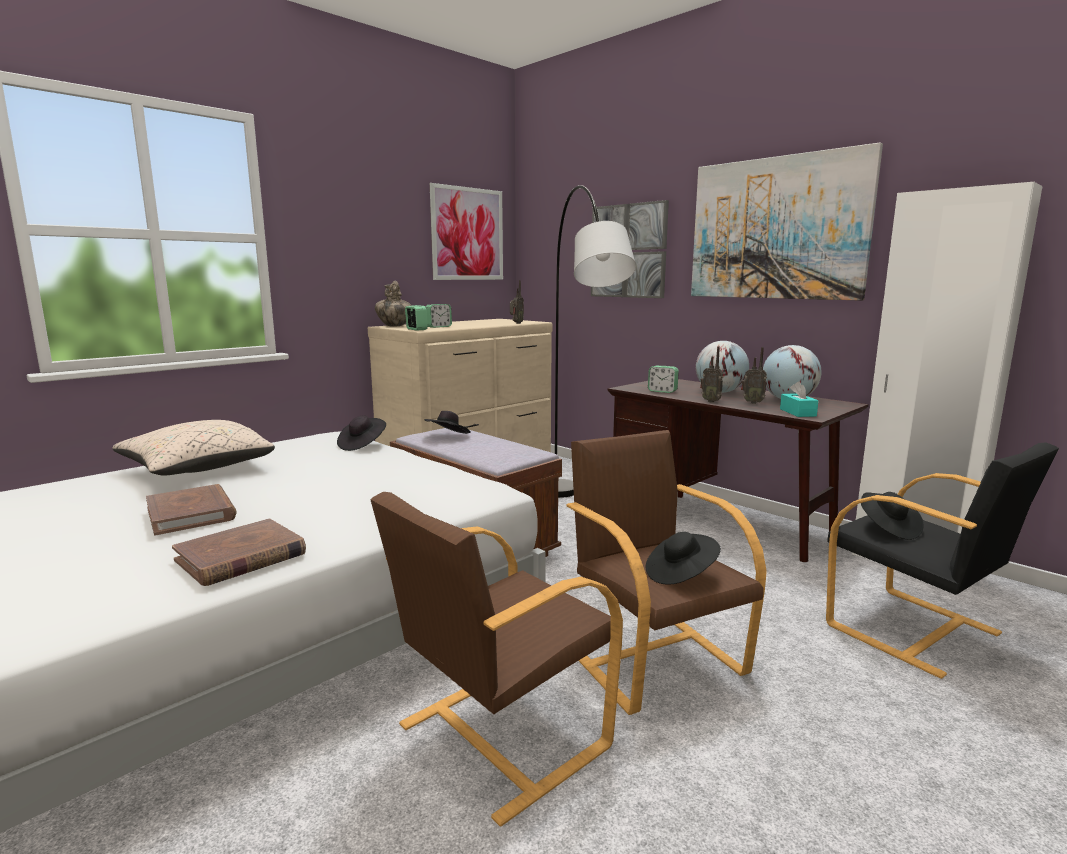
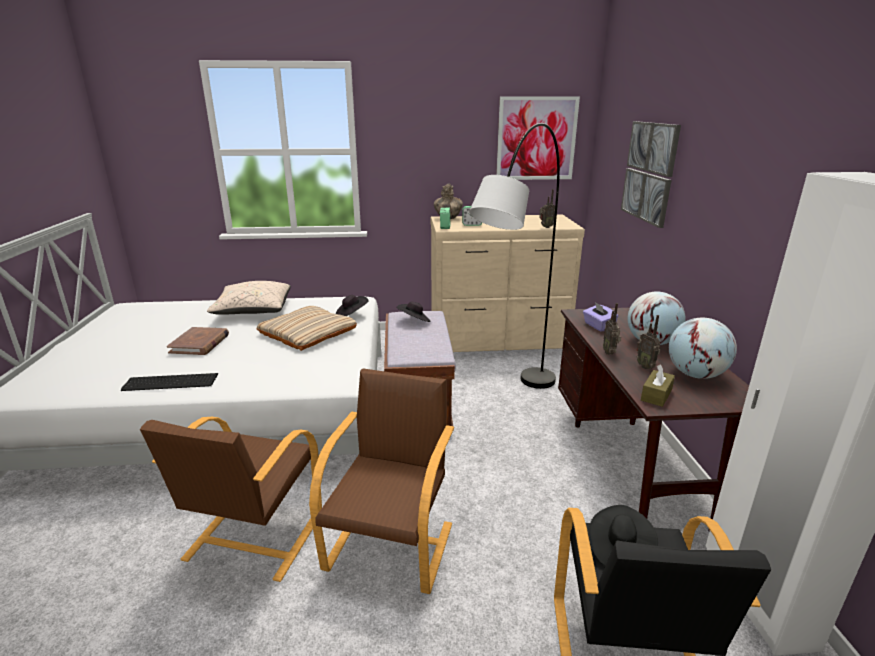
camera: 40 degrees right, 10 degrees up
brown book [172,518,306,586] -> keyboard [121,373,218,391]
brown armchair [370,492,623,827] -> brown armchair turned 75 degrees counterclockwise [140,417,322,582]
black hat [646,532,721,584] -> none
alarm clock [648,366,679,393] -> purple tissue box [583,302,618,332]
picture [691,143,883,300] -> none
turquoise tissue box [780,381,818,417] -> brown tissue box [641,364,675,407]
none -> beige pillow [256,306,357,351]

